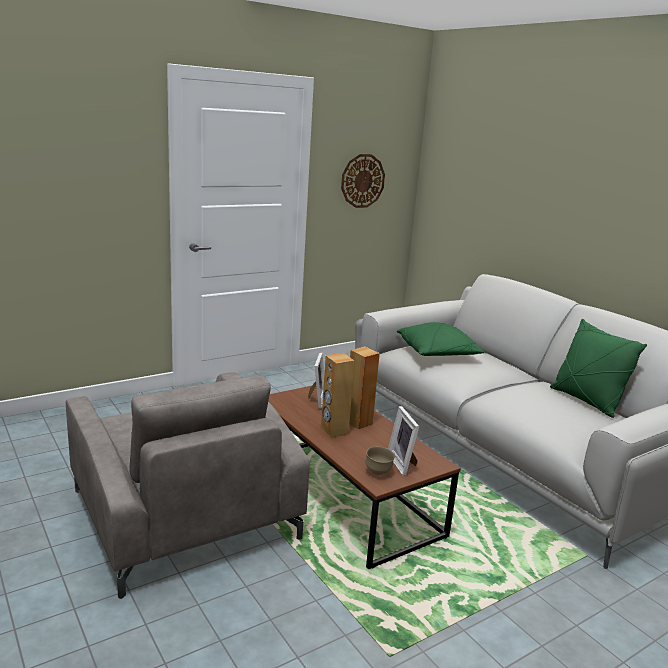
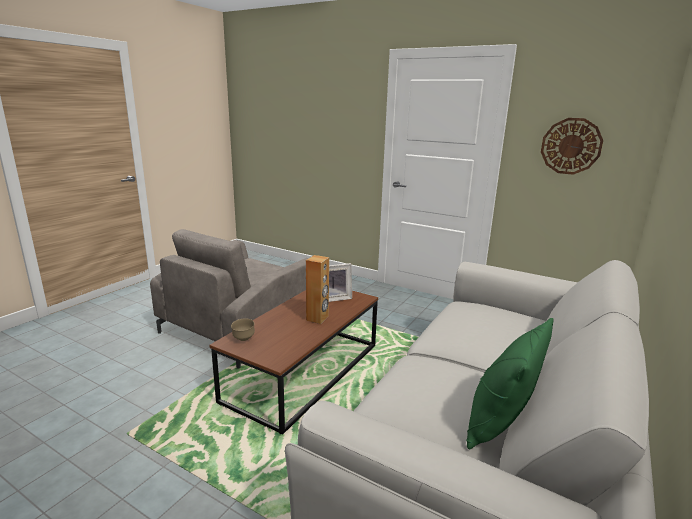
camera: 65 degrees right, 0 degrees up
brown speaker [321,353,354,438] -> none
picture frame [388,406,419,476] -> none
green pillow [397,322,485,356] -> none

